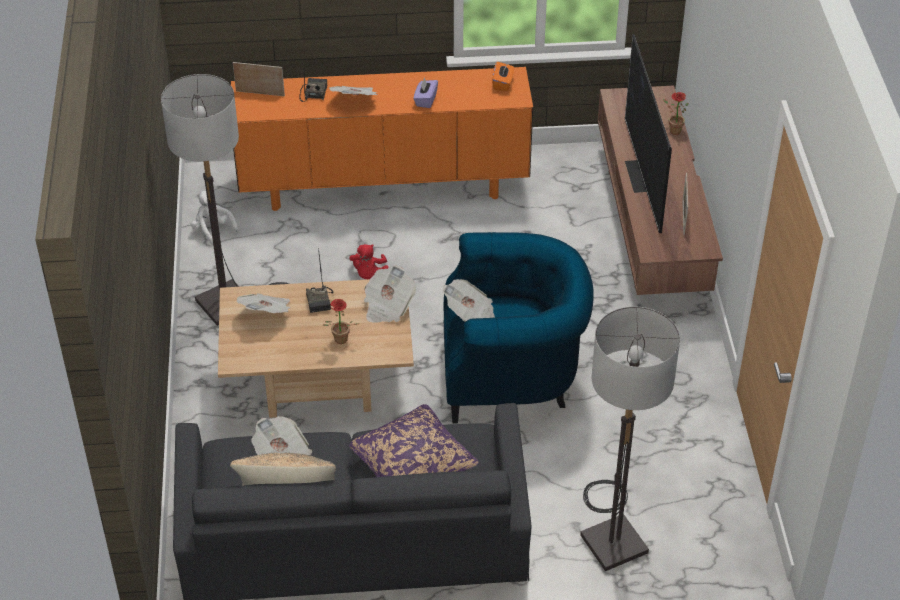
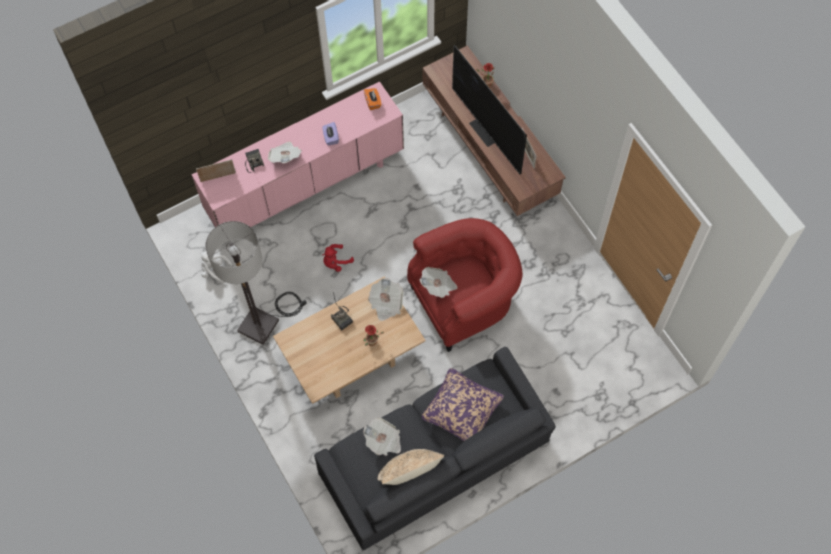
camera: 25 degrees left, 20 degrees up
orange cabinet [231,67,533,211] -> pink cabinet [192,81,404,227]
newspaper [237,293,290,313] -> none
red plush toy [349,244,389,279] -> red plush toy turned 75 degrees clockwise [322,244,354,272]
blue armchair [444,232,594,423] -> red armchair [407,218,523,352]
floor lamp [580,307,680,571] -> none

